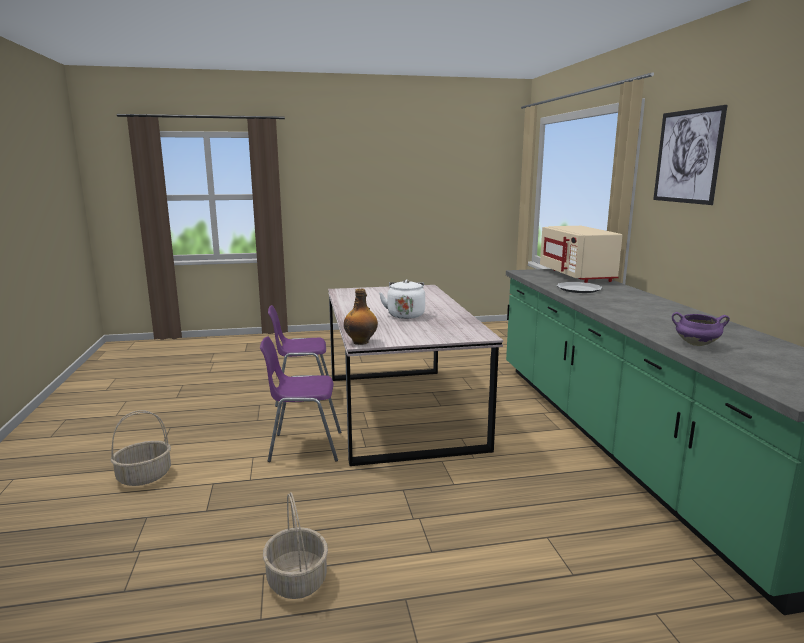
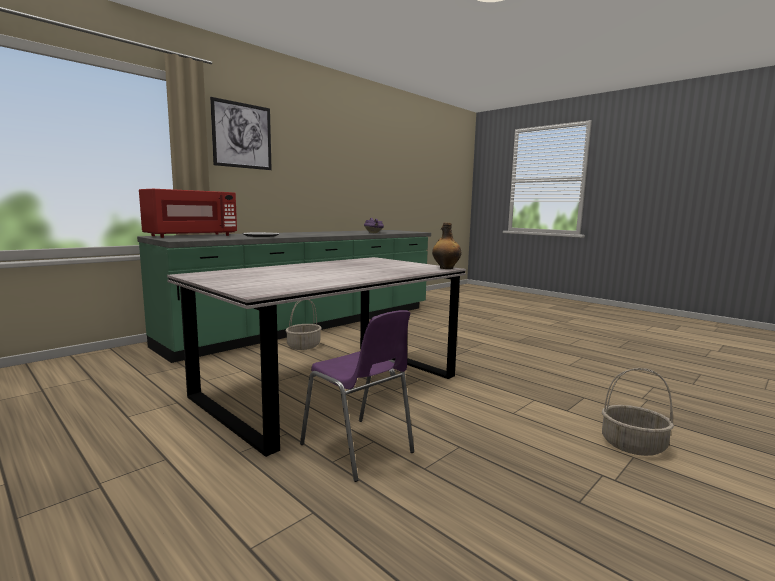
camera: 125 degrees left, 5 degrees down
purple chair [260,336,341,462] -> none
basket [263,492,328,599] -> basket moved to [285,300,322,350]
white kettle [379,279,425,319] -> none
beige microwave [540,226,622,283] -> red microwave [139,189,237,238]

